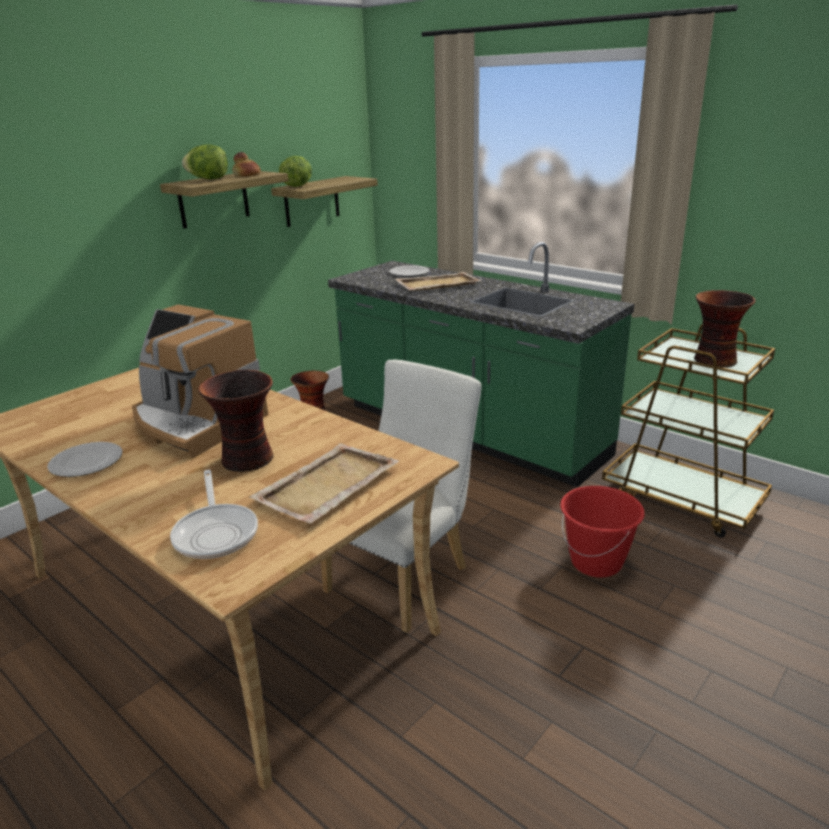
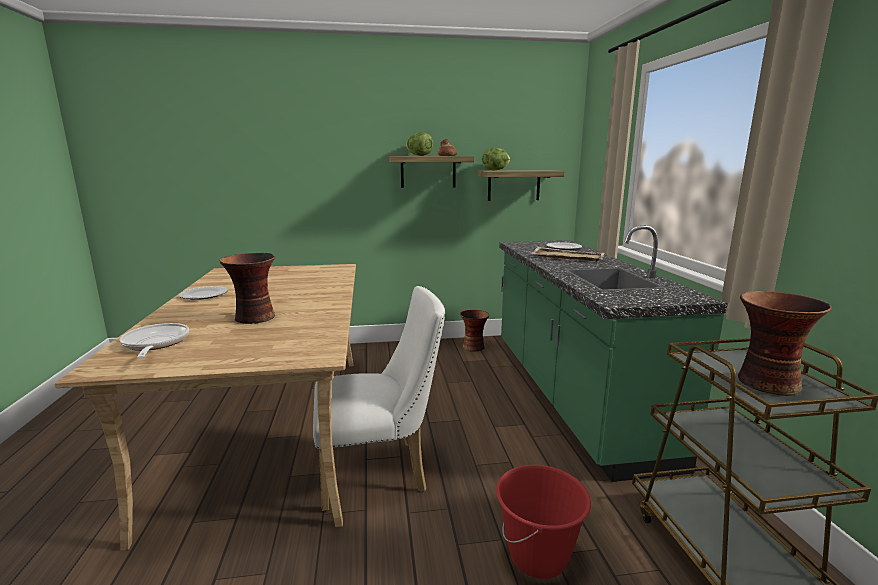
camera: 40 degrees right, 10 degrees down
coffee machine [132,305,268,458] -> none
frying pan [170,470,258,559] -> frying pan turned 135 degrees clockwise [120,323,189,358]
beige tray [249,443,399,523] -> none

